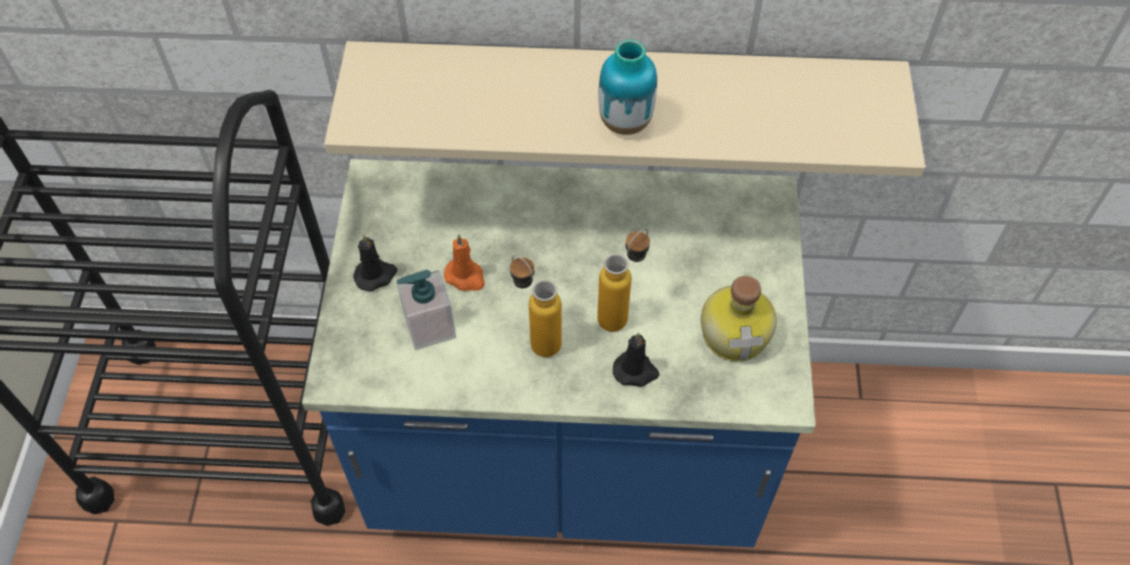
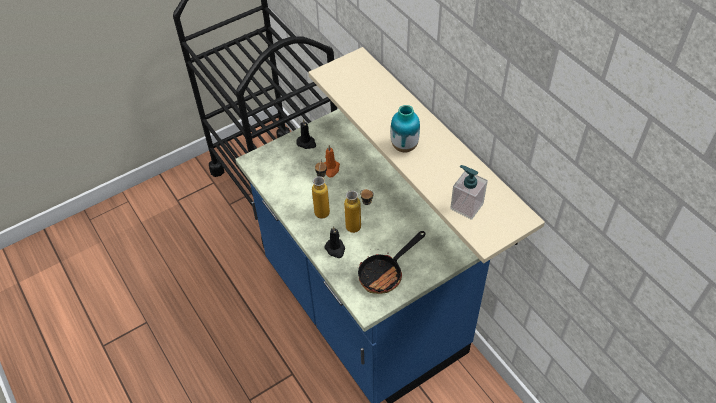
camera: 55 degrees right, 5 degrees down
soap dispenser [396,270,456,350] -> soap dispenser moved to [450,165,488,220]
bottle [701,276,777,362] -> frying pan [358,231,426,294]

